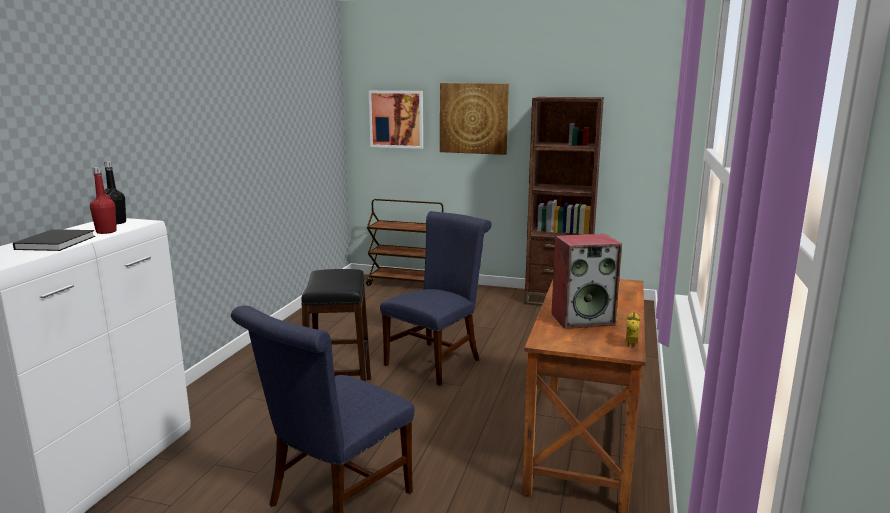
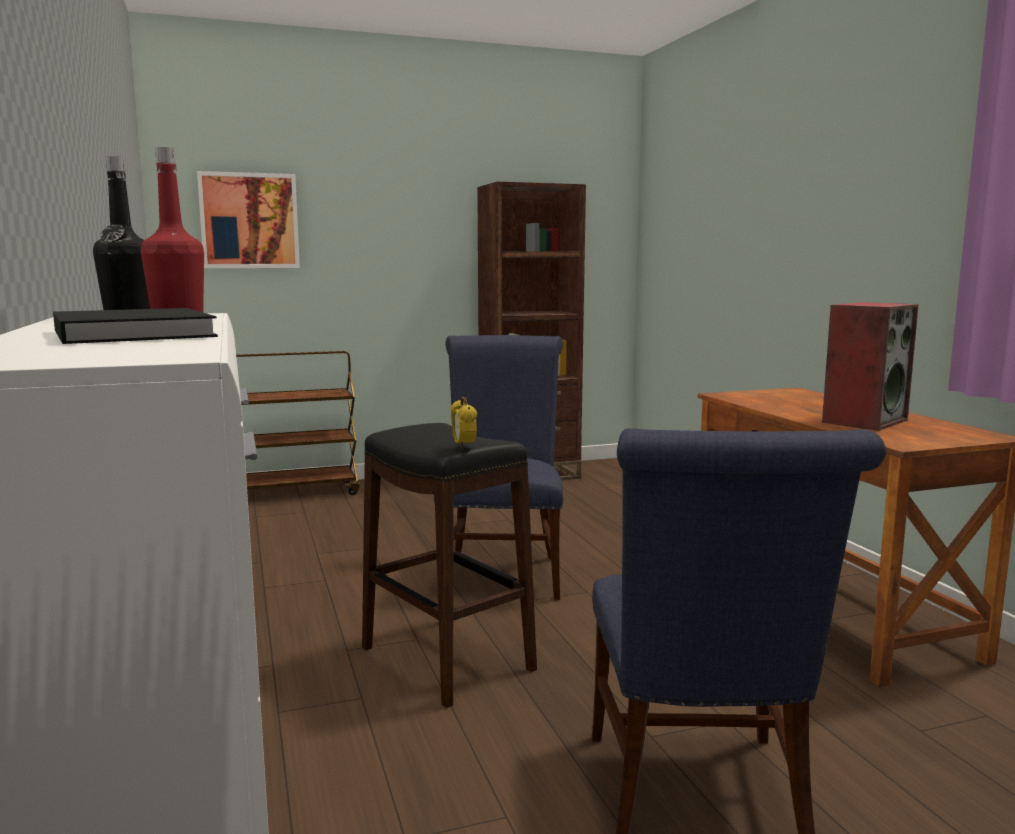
camera: 35 degrees left, 5 degrees down
picture [440,83,509,155] -> none
alarm clock [626,312,640,347] -> alarm clock moved to [451,397,477,449]

